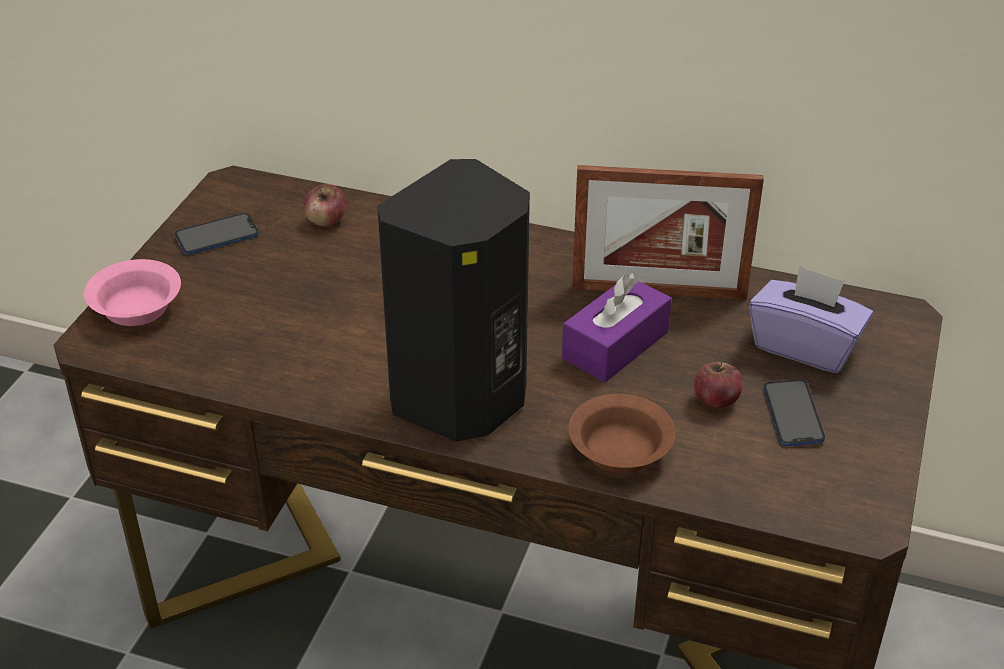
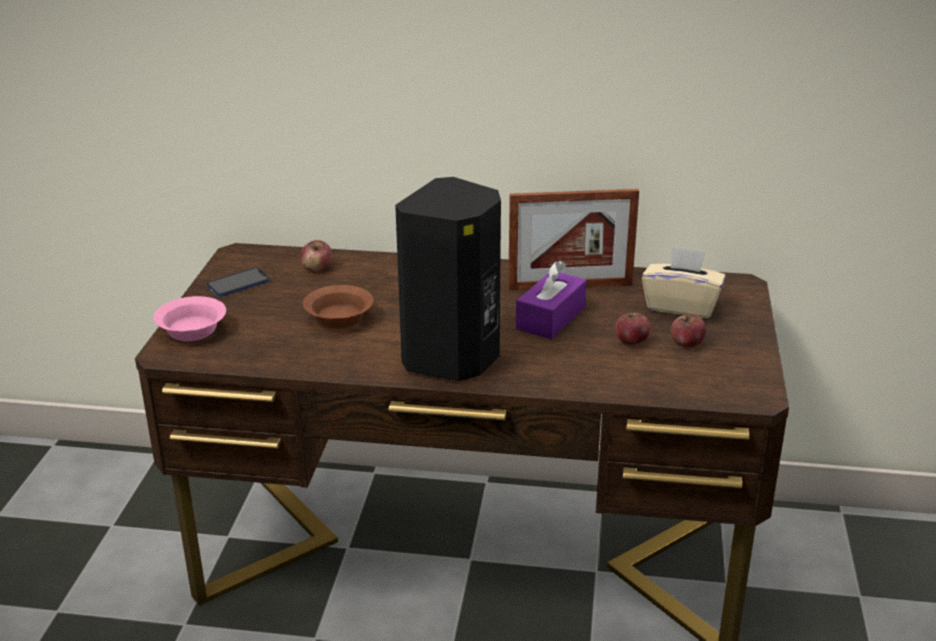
camera: 10 degrees left, 10 degrees down
brown bowl [568,394,676,474] -> brown bowl moved to [303,285,373,329]
purple tissue box [749,265,873,373] -> beige tissue box [642,247,725,318]
phone [763,379,825,447] -> apple [671,313,706,348]

